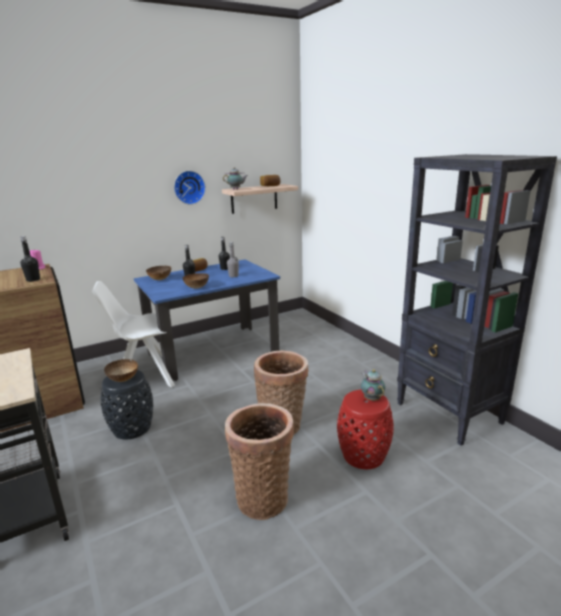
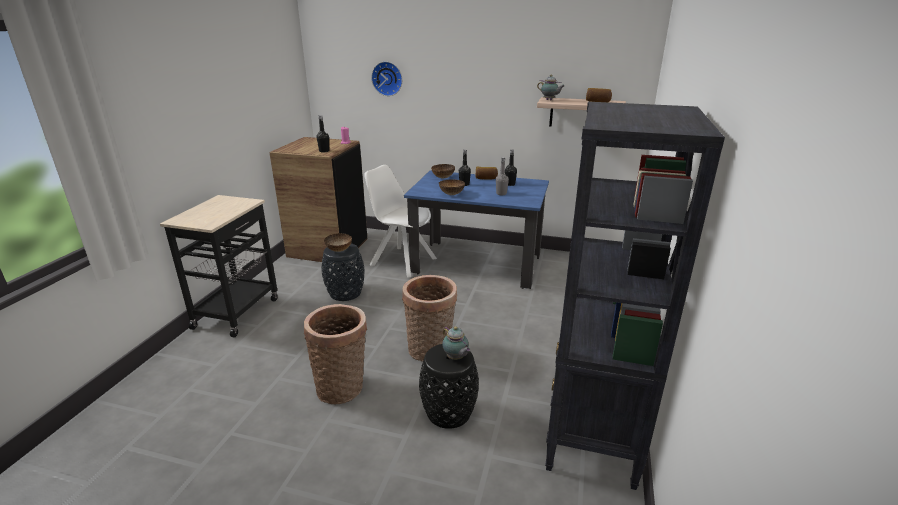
camera: 45 degrees right, 5 degrees up
wall clock [174,171,206,205] -> wall clock moved to [371,61,402,96]
red stool [337,390,394,469] -> black stool [419,344,479,429]
teapot [361,369,385,401] -> teapot turned 120 degrees clockwise [442,326,471,360]

